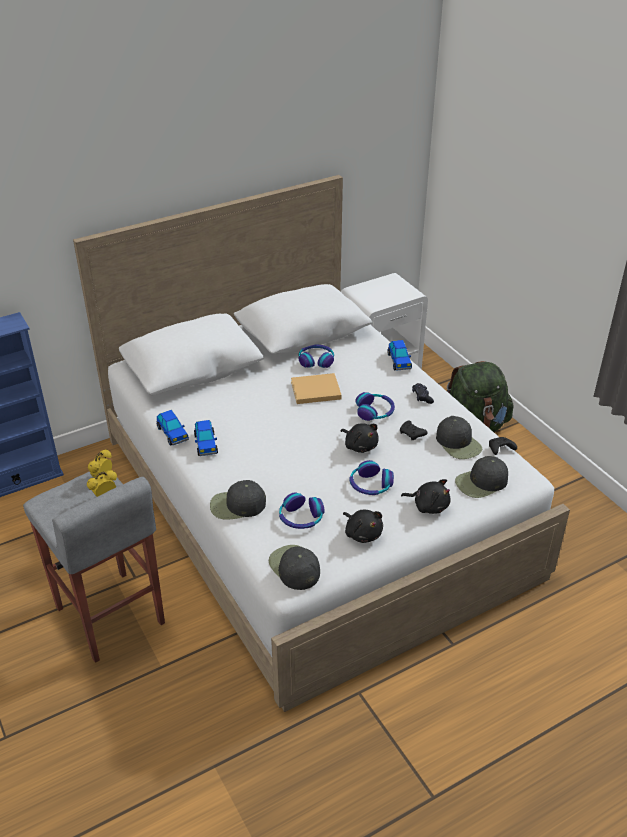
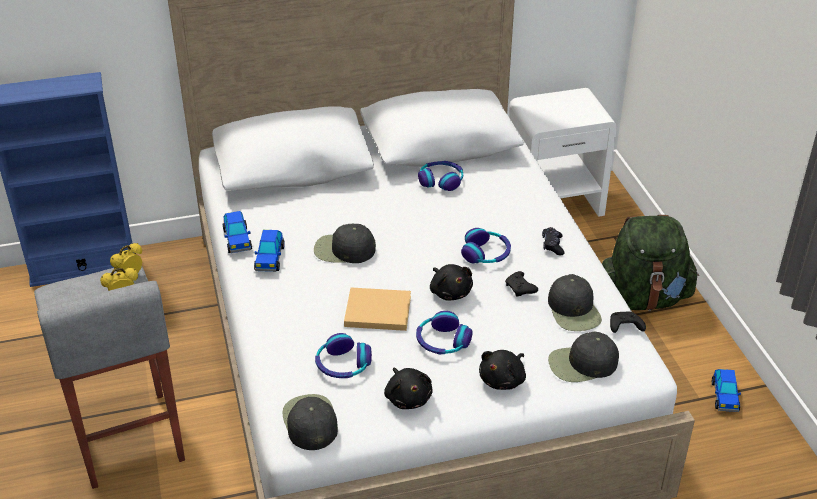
camera: 15 degrees right, 0 degrees up
black cap [210,480,266,520] -> black cap moved to [314,224,376,263]
beige book [291,373,342,404] -> beige book moved to [344,288,411,331]
toy car [387,340,412,371] -> toy car moved to [712,369,741,412]
black plush toy [401,479,451,514] -> black plush toy turned 90 degrees clockwise [479,350,526,390]

